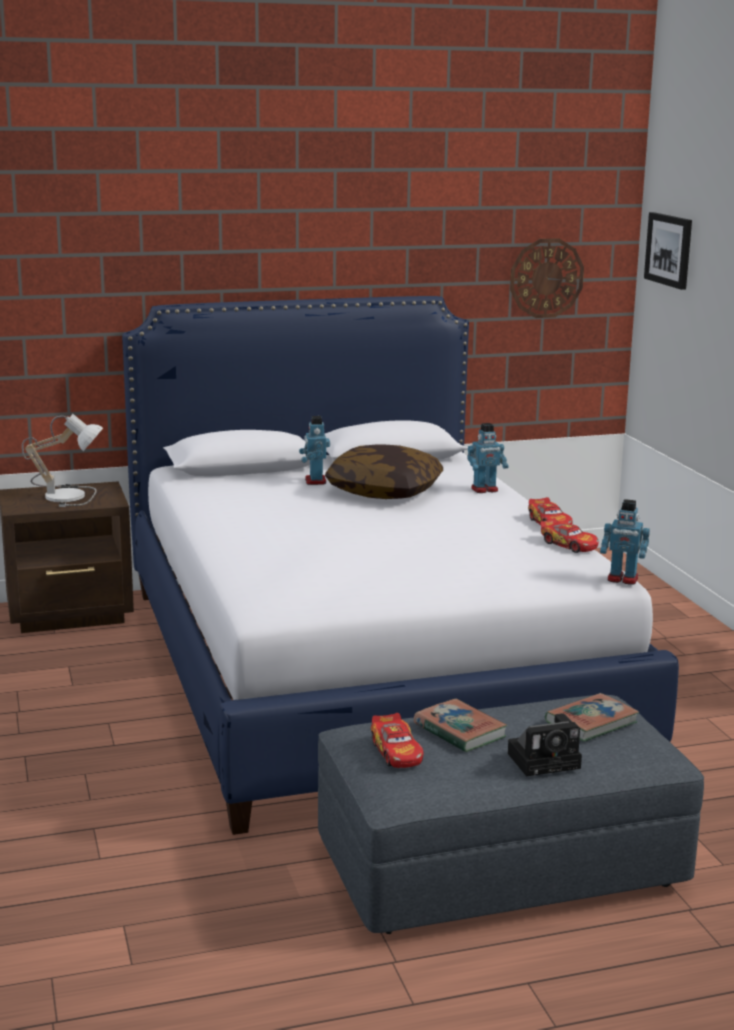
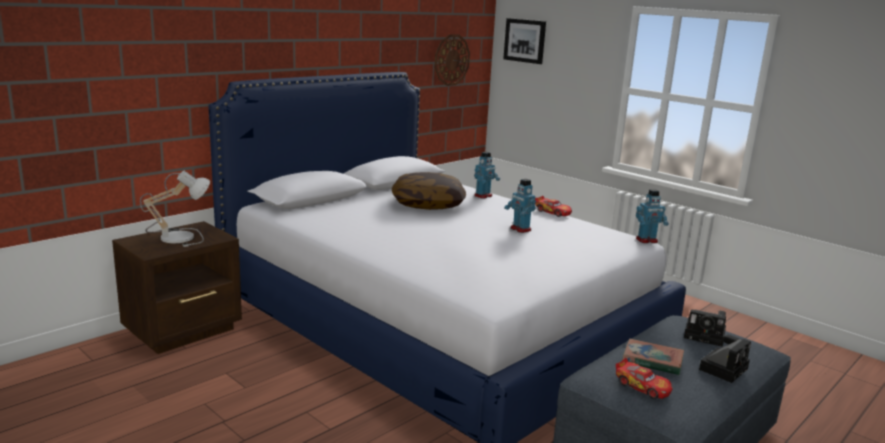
camera: 30 degrees left, 0 degrees up
toy robot [299,416,330,485] -> toy robot moved to [505,179,536,233]
toy car [540,518,599,553] -> none
book [545,693,639,742] -> camera [684,310,726,347]

